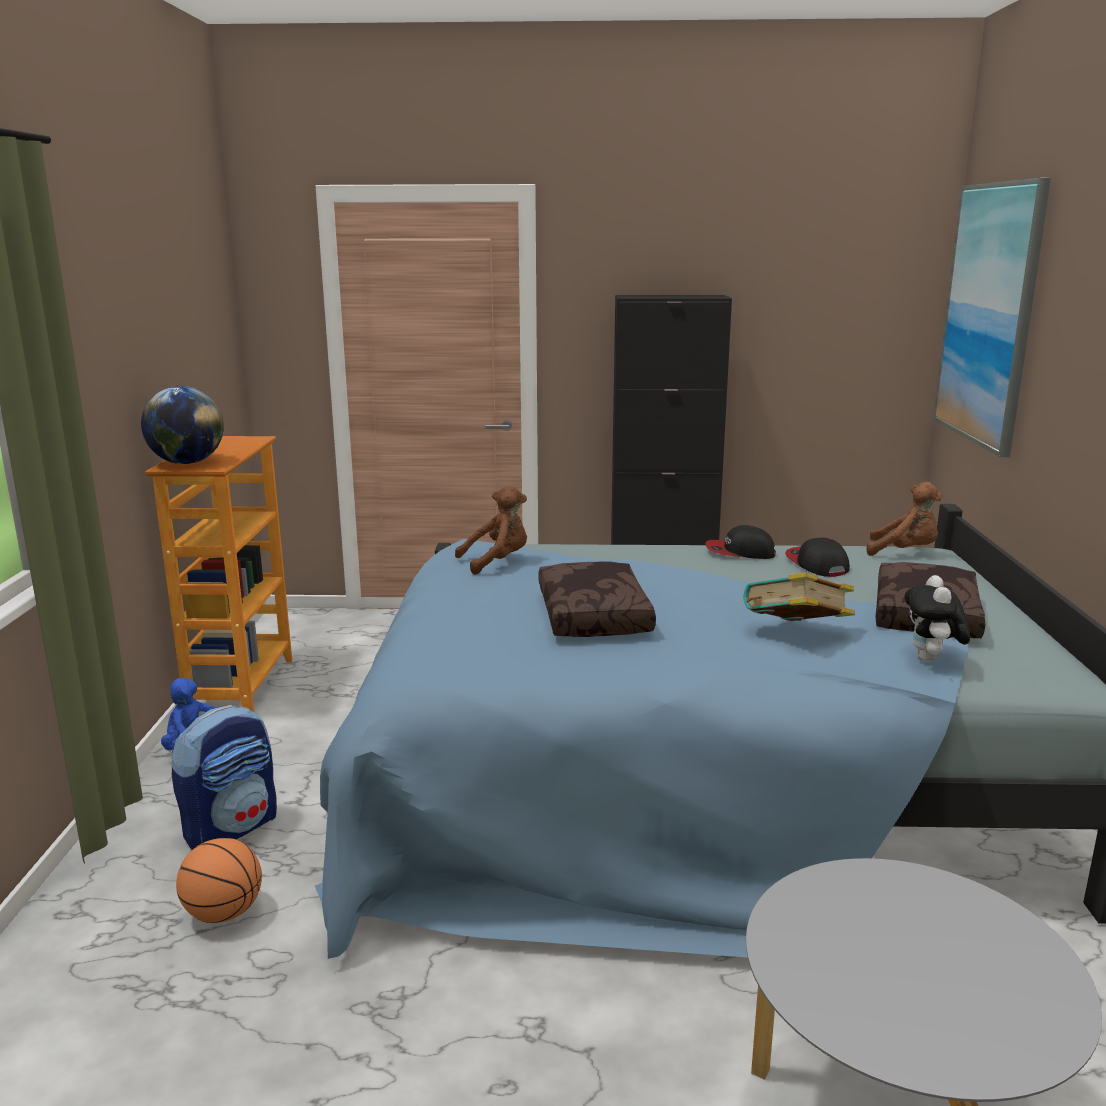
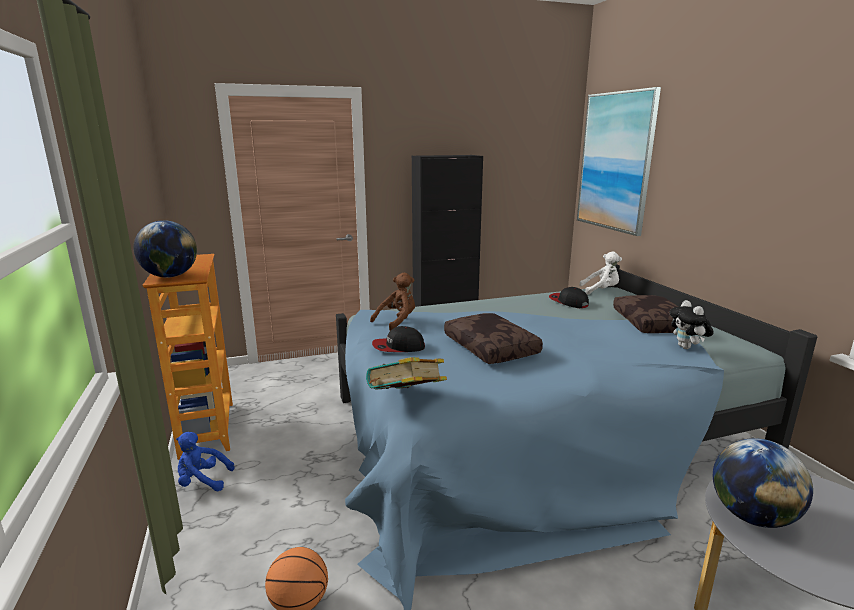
camera: 20 degrees left, 0 degrees up
backpack [171,705,277,850] -> none
cap [705,525,776,559] -> cap moved to [372,326,425,352]
book [743,572,855,621] -> book moved to [366,357,447,389]
brown plush toy [867,482,943,556] -> white plush toy [579,252,622,295]
none -> globe [713,438,813,528]

